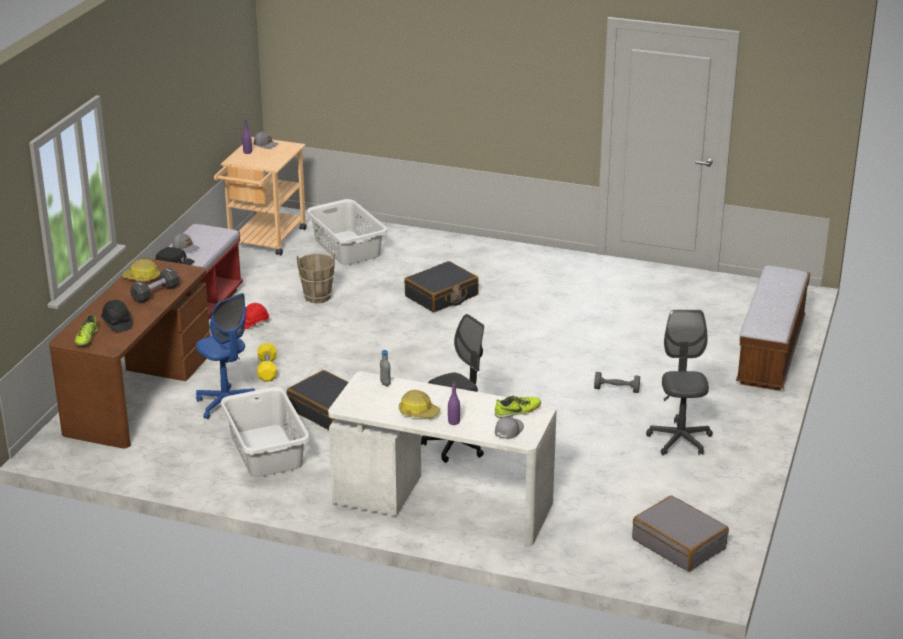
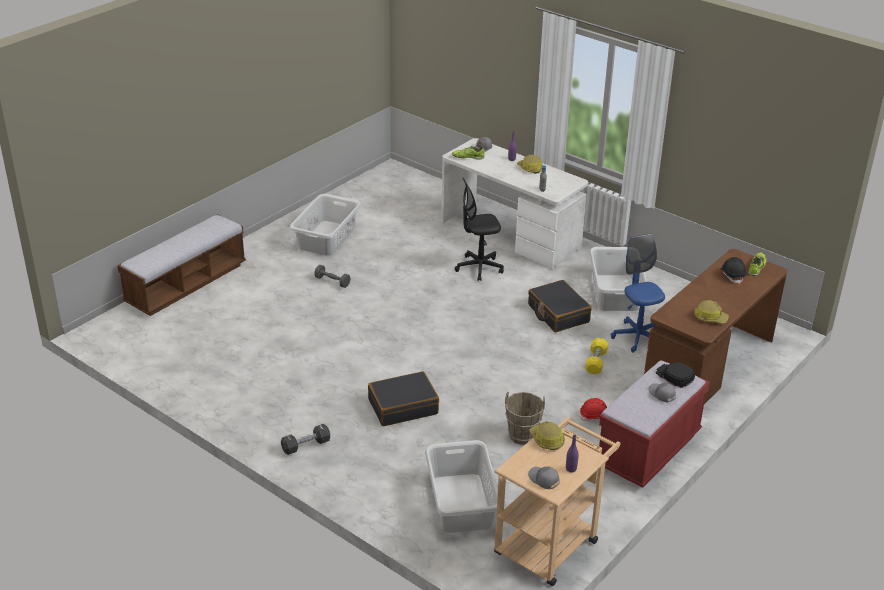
camera: 160 degrees left, 5 degrees up
black dumbbell [130,267,179,303] -> black dumbbell moved to [281,424,330,455]
grey suitcase [632,495,729,572] -> none
grey office chair [646,310,713,455] -> grey laundry basket [289,194,361,256]
none -> hard hat [529,421,565,450]

